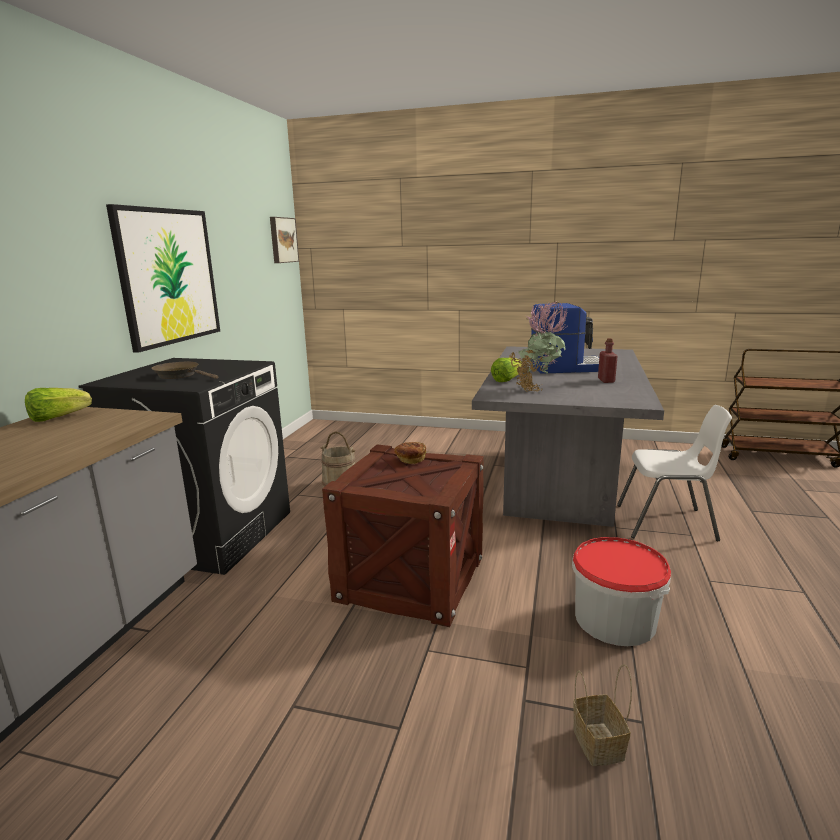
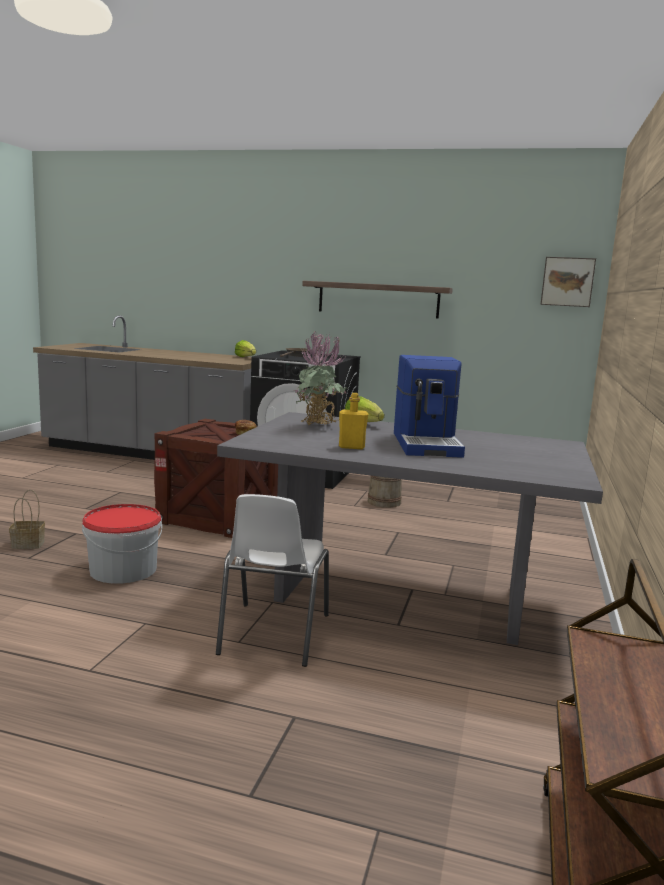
camera: 90 degrees right, 5 degrees down
picture [106,204,220,353] -> shelf [302,281,453,319]
red bottle [598,338,618,383] -> yellow bottle [339,393,368,449]

